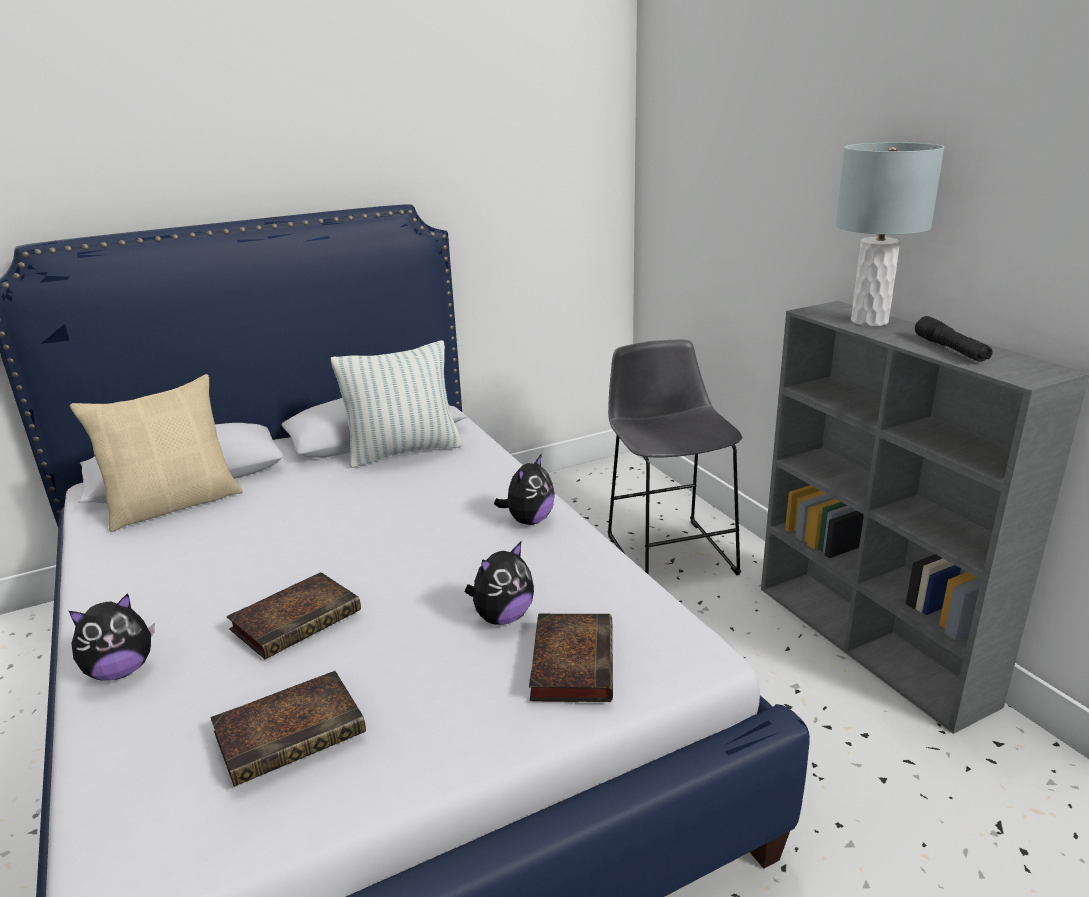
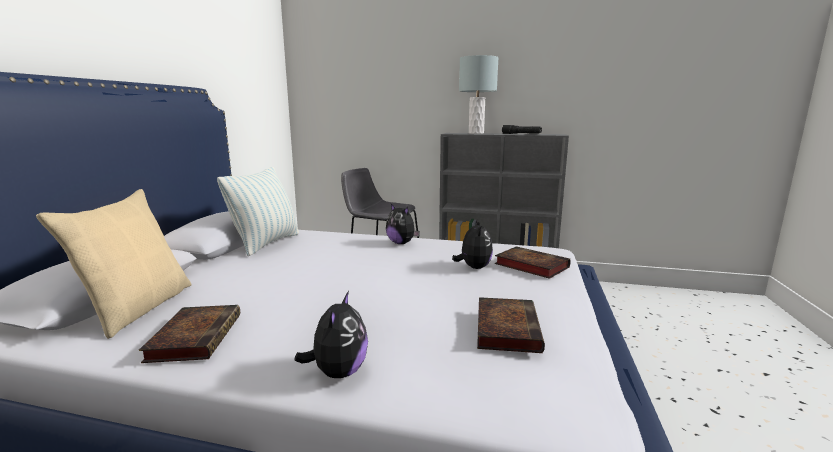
camera: 50 degrees left, 10 degrees down
book [227,572,361,659] -> book moved to [139,305,240,363]
plush toy [494,453,555,525] -> plush toy turned 150 degrees clockwise [386,204,420,244]

